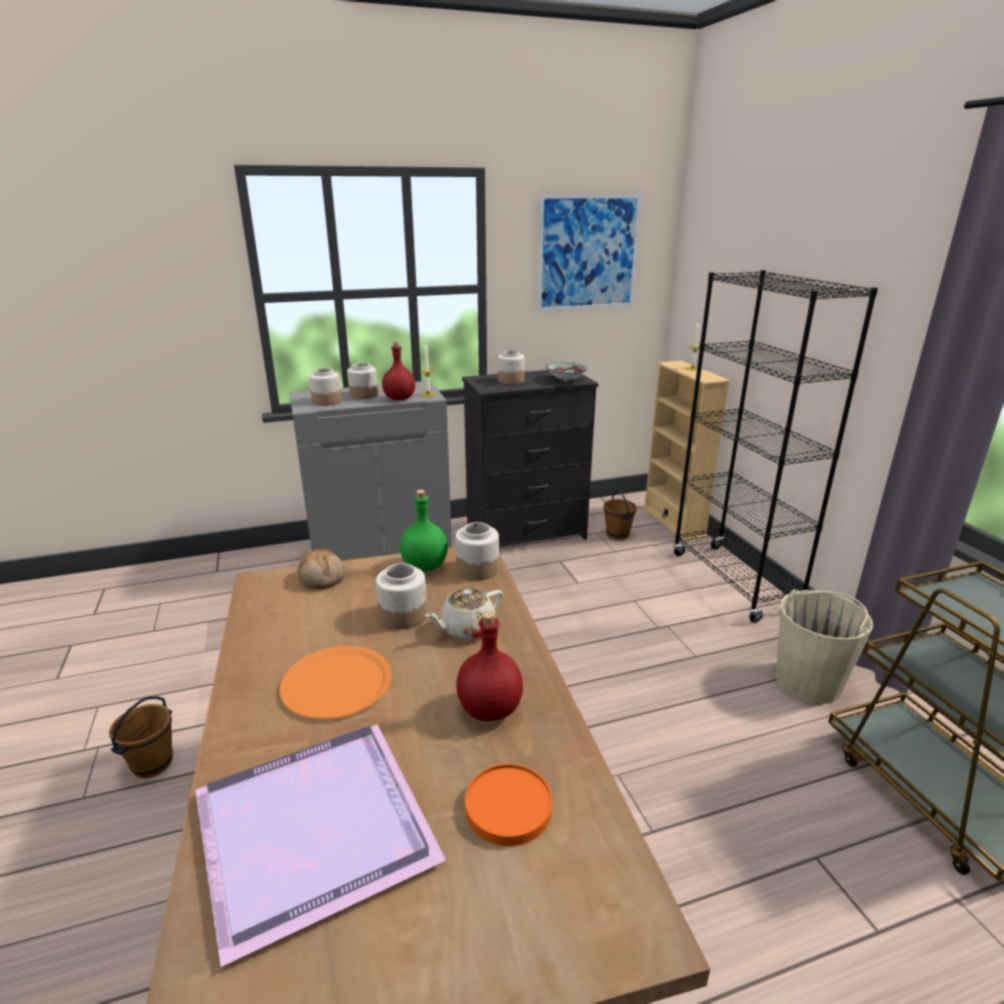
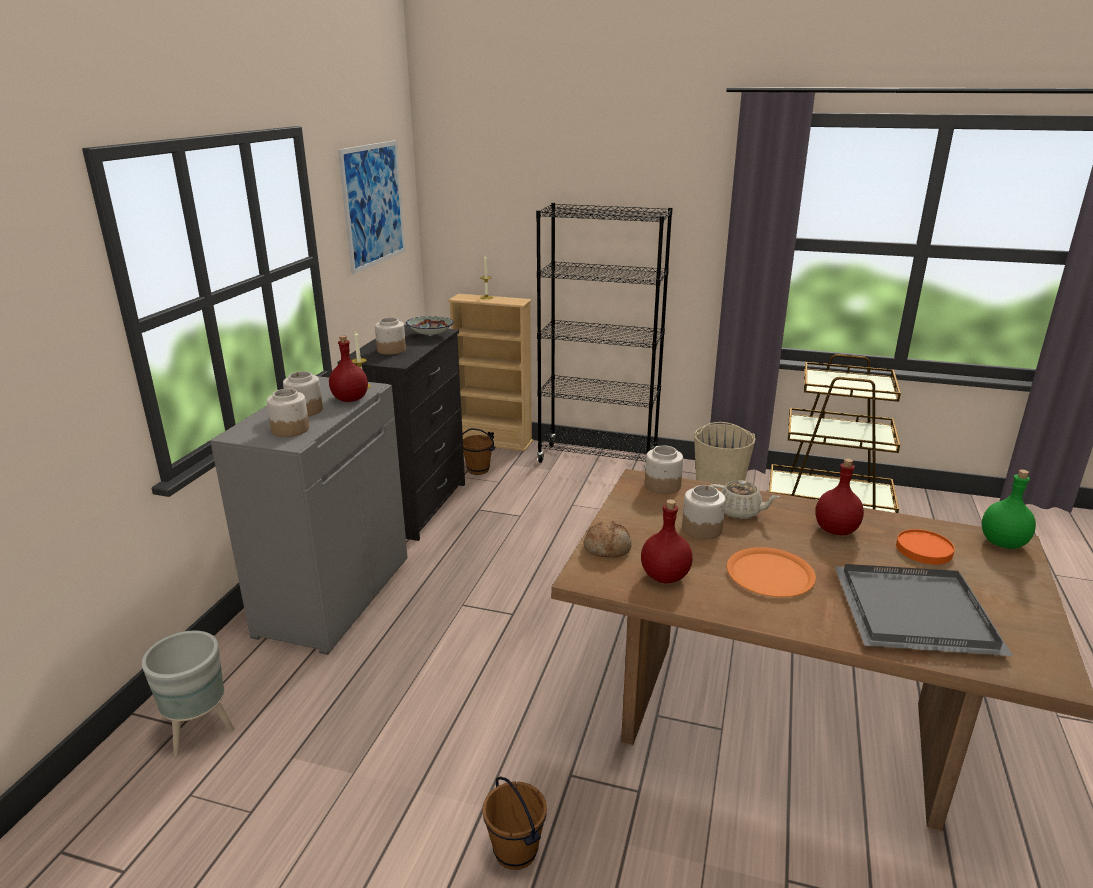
camera: 55 degrees left, 0 degrees up
purple tray [195,724,446,967] -> grey tray [834,564,1013,656]
green bottle [400,490,448,571] -> green bottle moved to [982,470,1036,549]
beige teapot [425,588,503,640] -> beige teapot turned 60 degrees counterclockwise [710,480,780,519]
none -> grey planter [142,631,234,756]
none -> red bottle [641,499,693,584]

